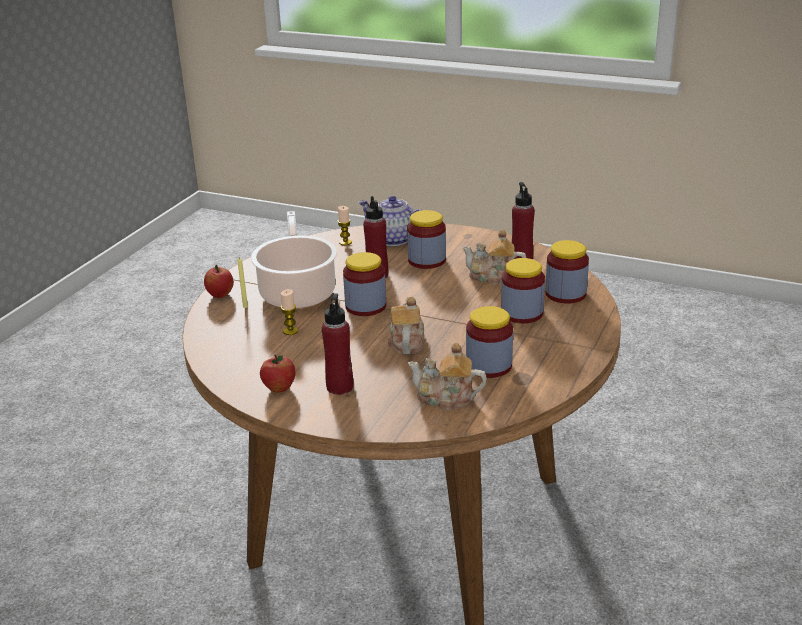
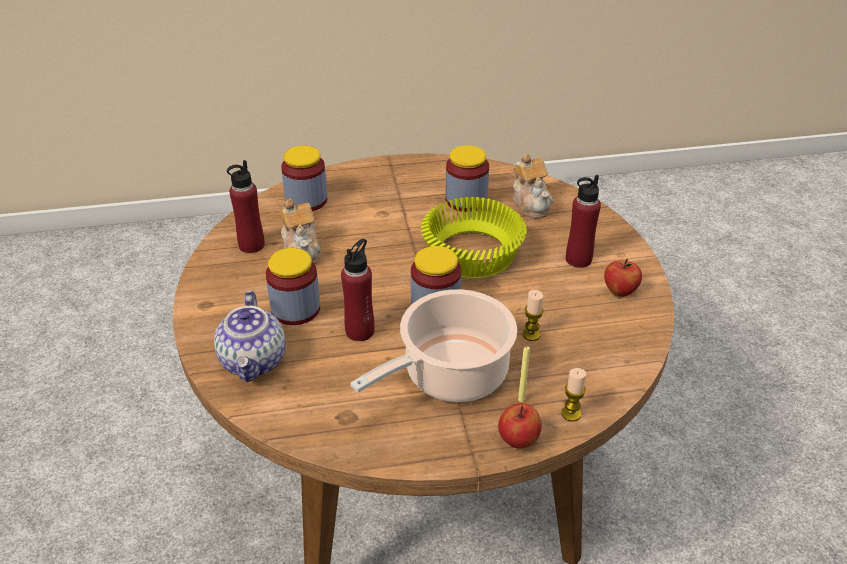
camera: 125 degrees left, 10 degrees up
candle [337,206,352,246] -> candle moved to [561,368,586,422]
teapot [388,297,424,354] -> yellow bowl [421,197,527,278]
jar [501,258,545,323] -> none

